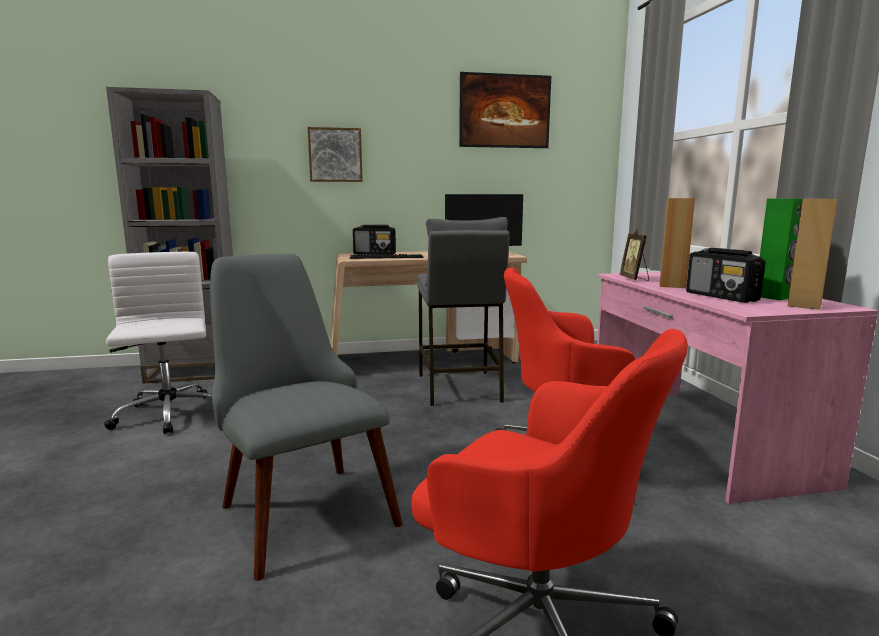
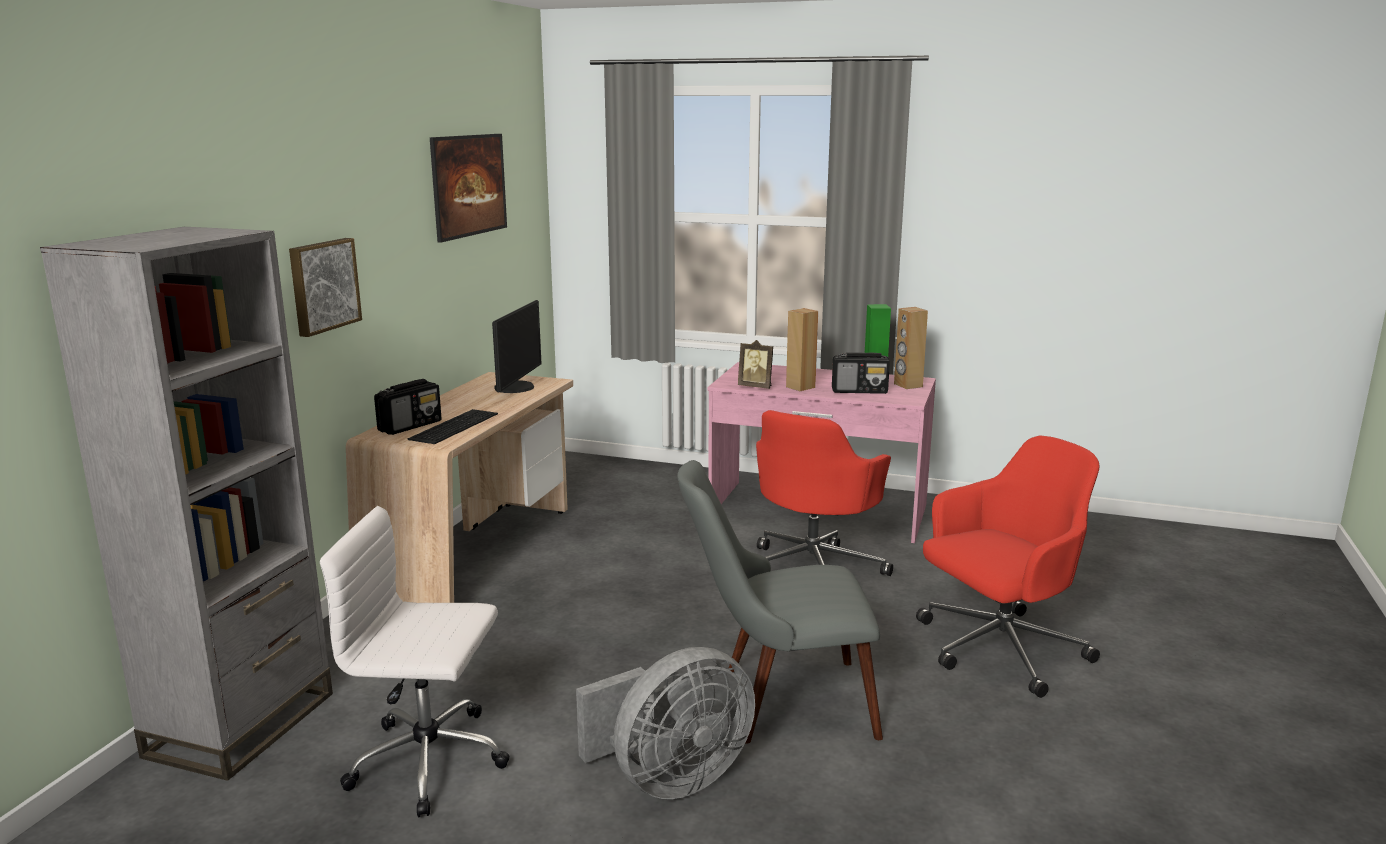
camera: 60 degrees left, 5 degrees up
grey stool [417,217,510,406] -> none
none -> grey fan [576,647,755,799]

